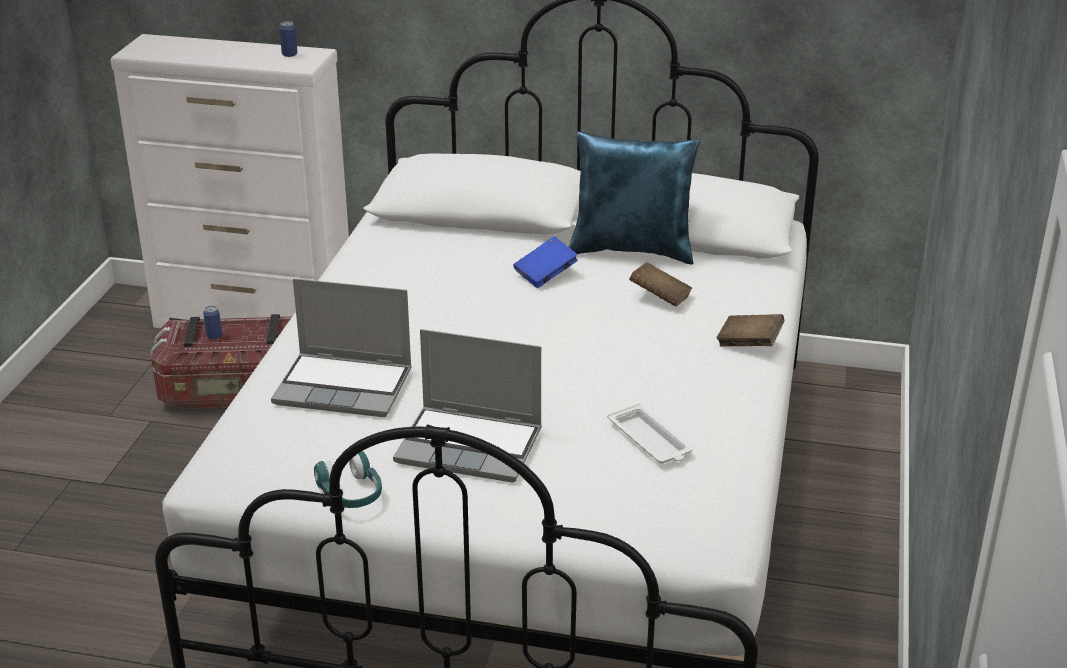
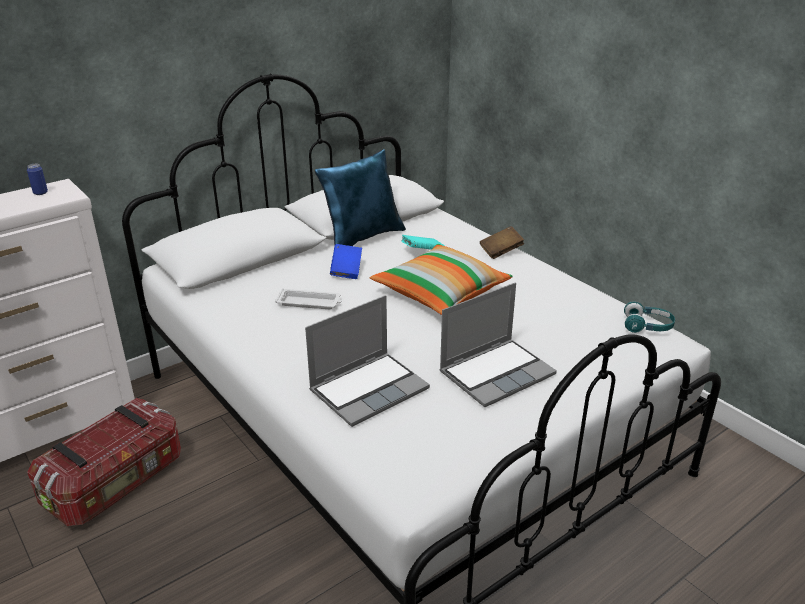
camera: 50 degrees left, 0 degrees up
can [203,305,222,340] -> none
turquoise headphones [314,451,382,508] -> turquoise headphones moved to [624,302,675,333]
white tray [607,403,693,463] -> white tray moved to [275,288,341,309]
brown book [629,262,693,307] -> turquoise book [401,235,445,250]
none -> pillow [370,244,513,315]

